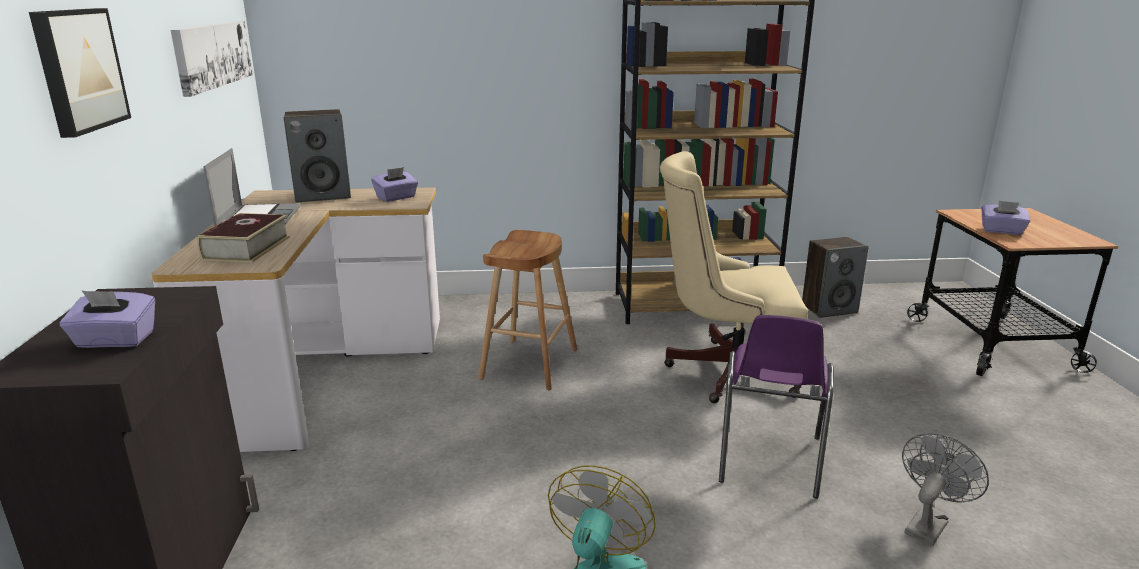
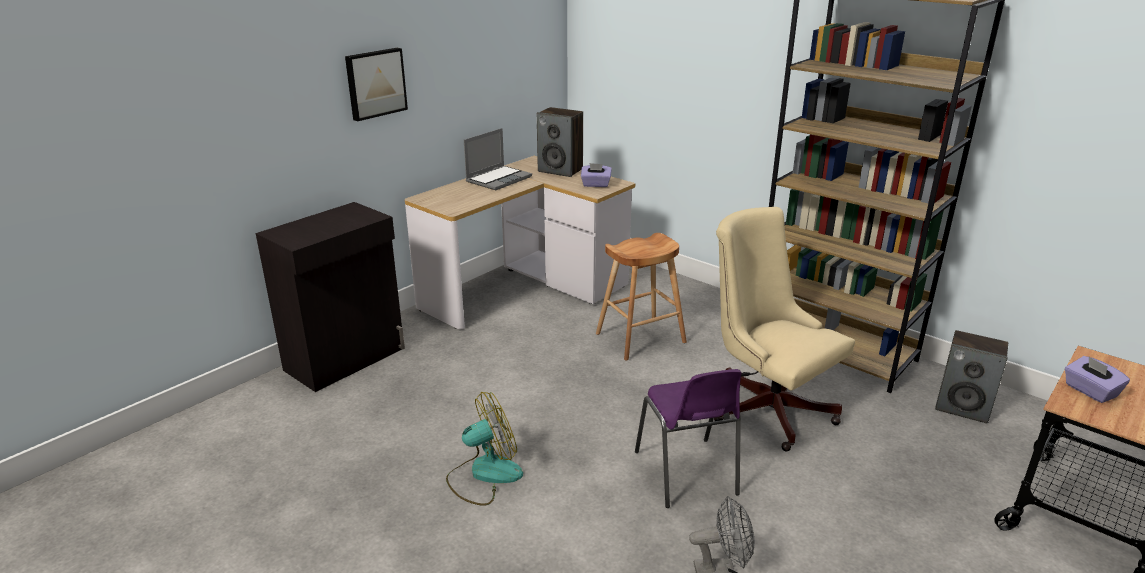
camera: 45 degrees right, 5 degrees up
purple tissue box [59,290,155,348] -> none
picture [171,21,253,97] -> none
book [197,213,290,263] -> none
purple chair [719,315,834,499] -> purple chair turned 75 degrees counterclockwise [635,369,742,508]

